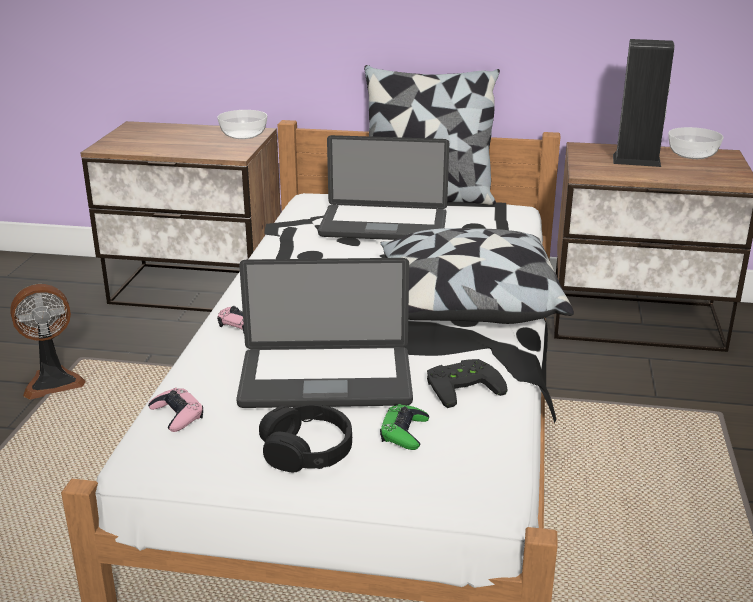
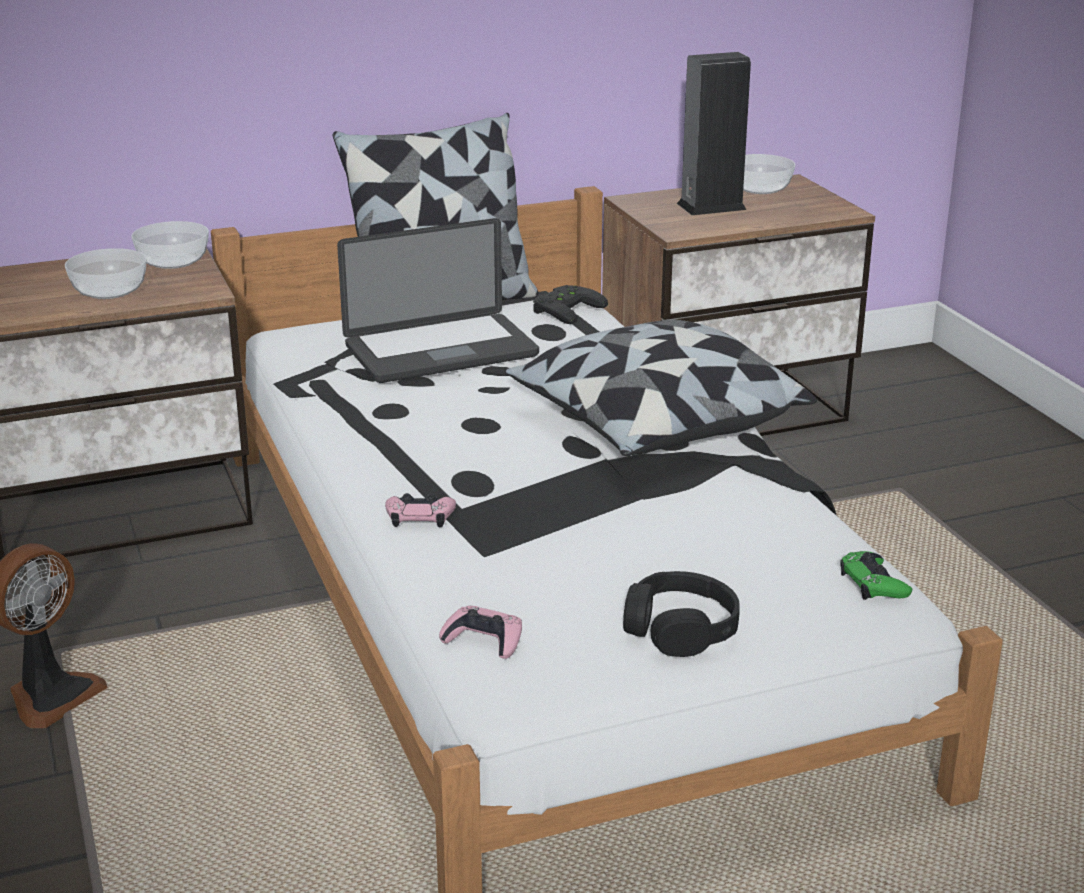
camera: 30 degrees left, 0 degrees up
laptop [236,258,413,408] -> none
green game controller [380,404,429,450] -> green game controller moved to [840,551,912,600]
black game controller [427,359,507,408] -> black game controller moved to [533,285,608,324]
none -> bowl [65,248,147,299]

